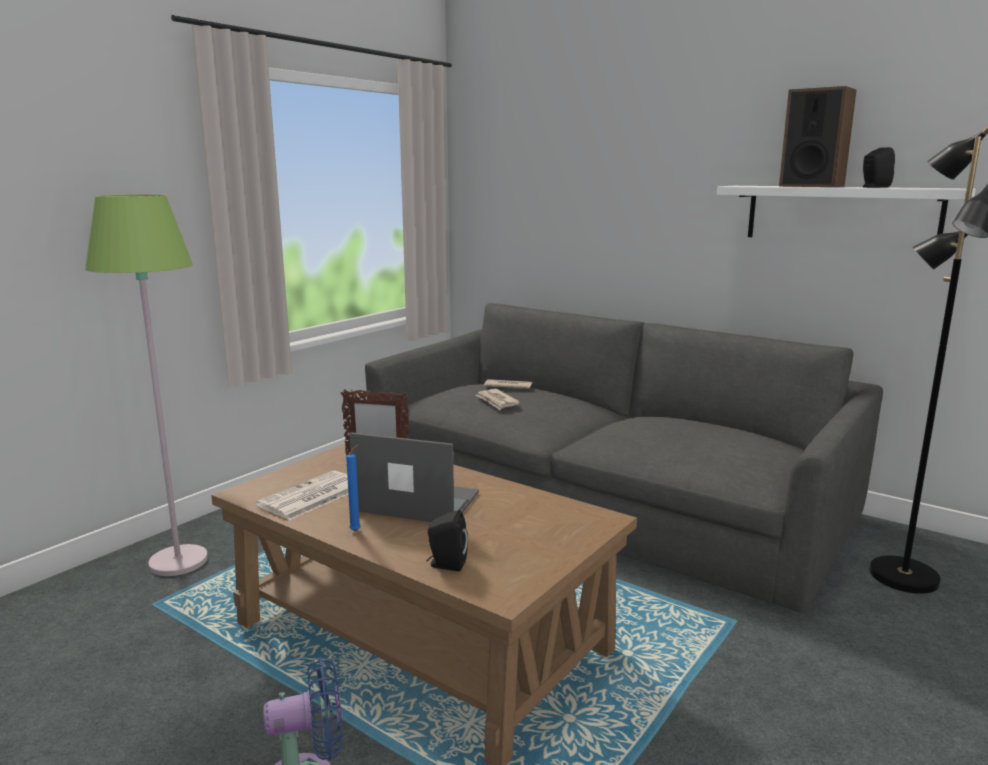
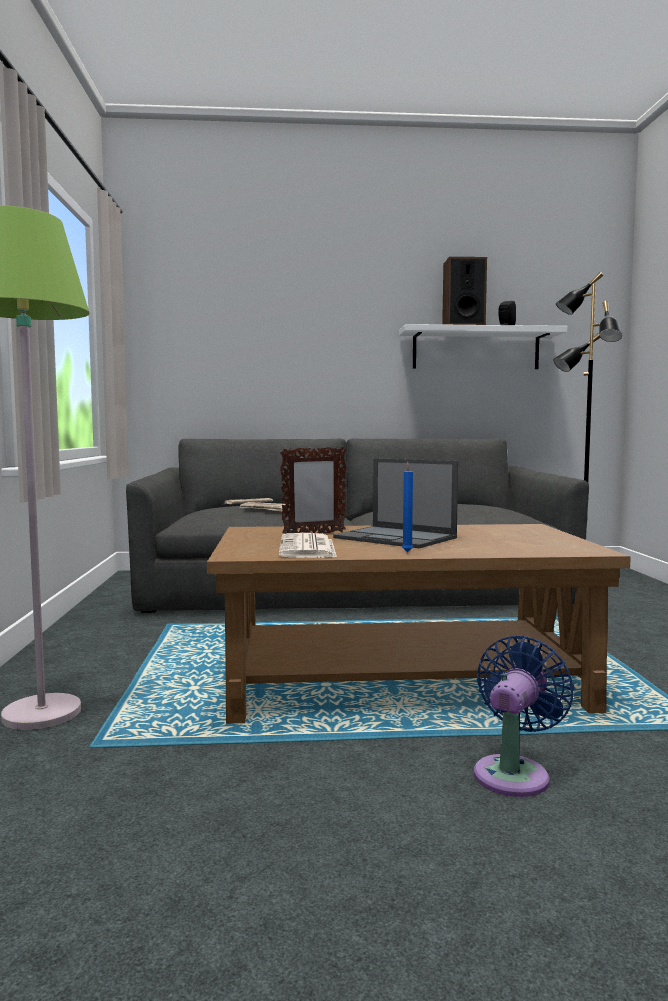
camera: 40 degrees left, 10 degrees down
laptop [350,432,479,522] -> laptop turned 120 degrees counterclockwise [333,458,458,548]
black speaker [426,510,468,571] -> none

